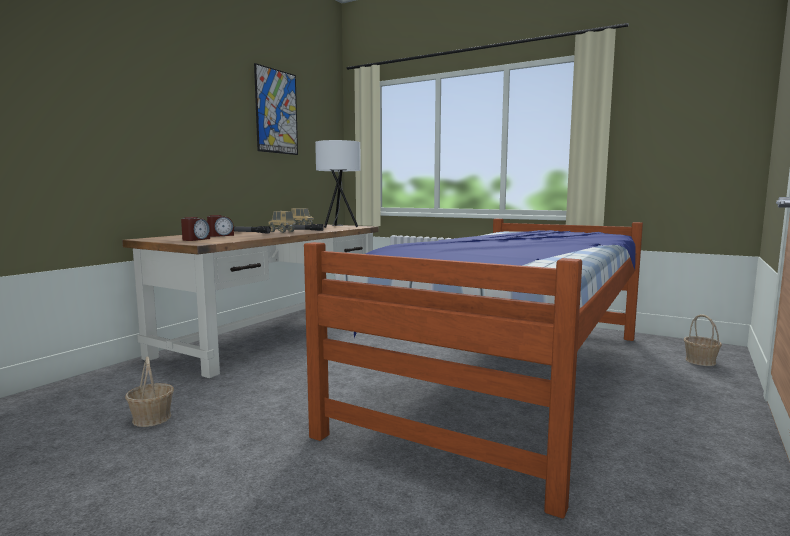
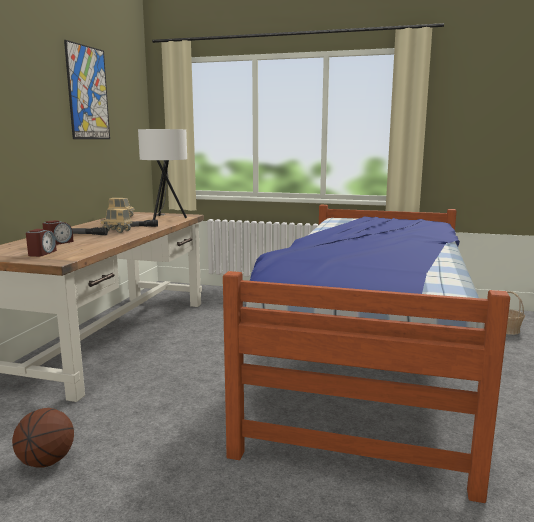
camera: 15 degrees left, 5 degrees up
basket [125,356,174,427] -> basketball [12,408,74,468]

